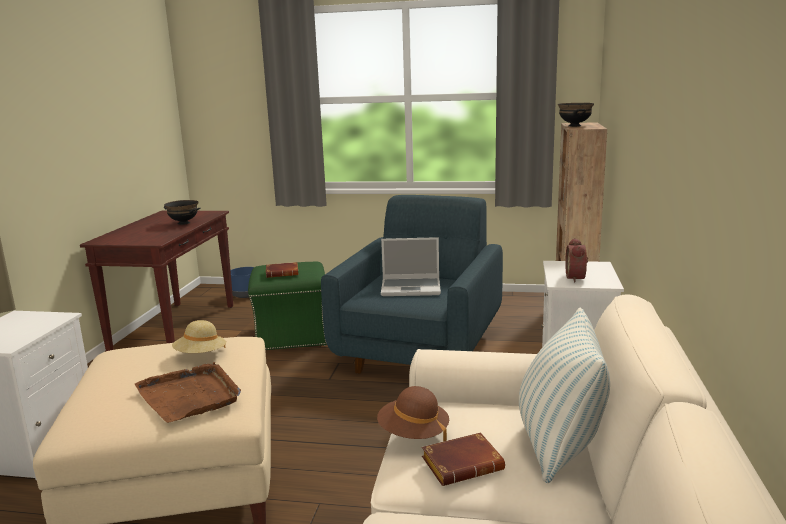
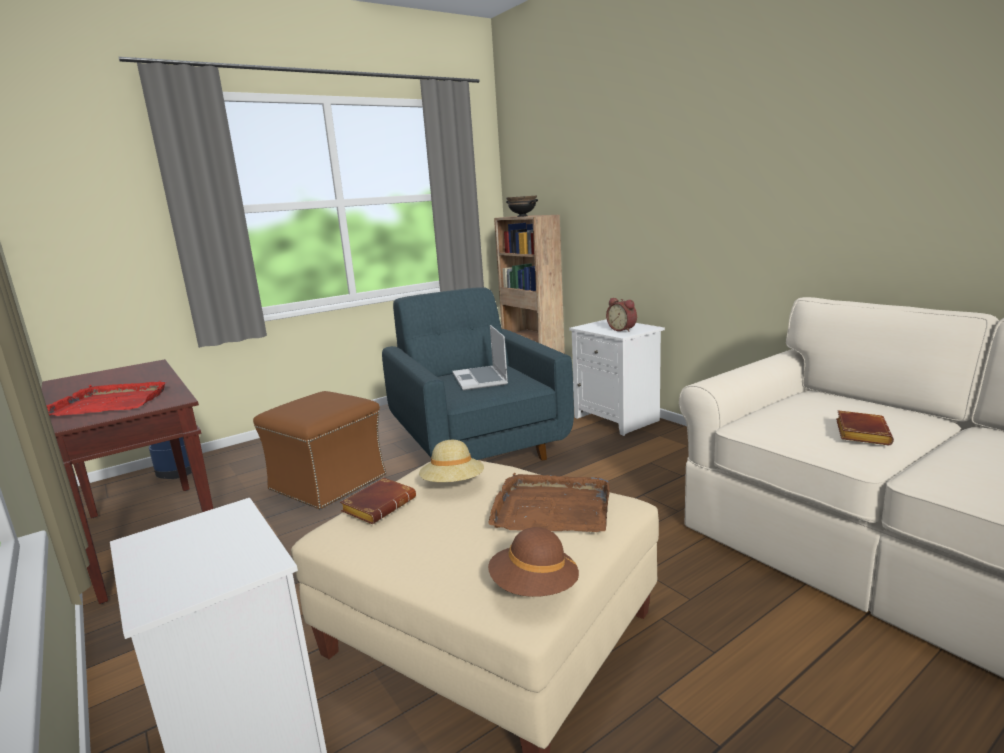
camera: 45 degrees left, 0 degrees up
black bowl [164,200,201,225] -> none
green ottoman [248,262,327,350] -> brown ottoman [253,391,386,510]
brown book [266,262,299,278] -> brown book moved to [340,478,416,524]
brown hat [377,386,449,442] -> brown hat moved to [488,527,579,597]
laptop [381,237,441,296] -> laptop turned 120 degrees clockwise [452,325,508,390]
pillow [519,308,610,483] -> none
none -> red tray [46,381,167,416]

